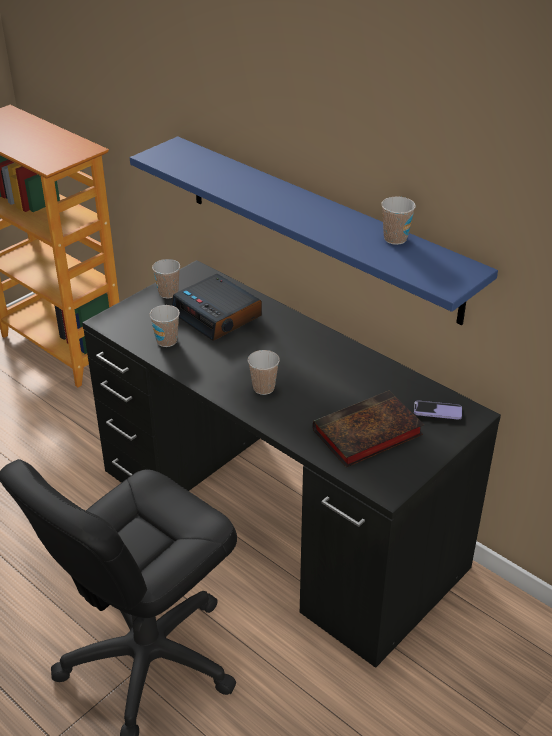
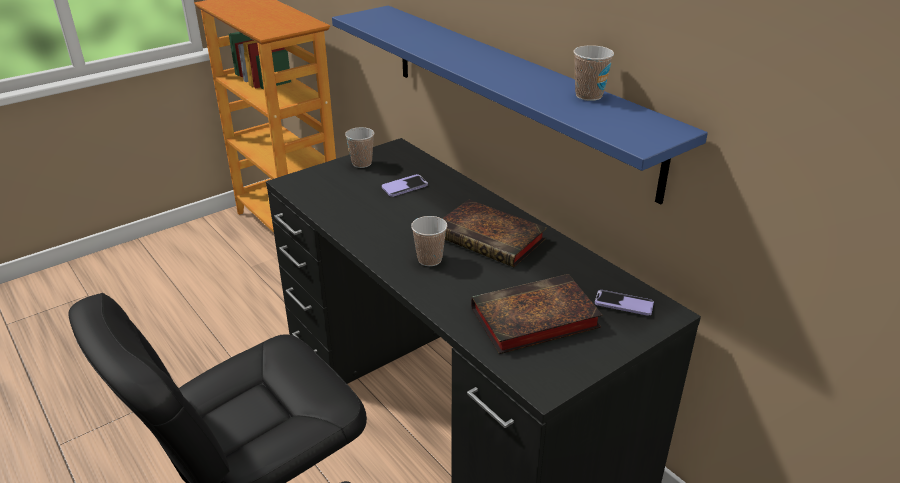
camera: 10 degrees right, 5 degrees down
cup [149,305,180,347] -> none
alarm clock [172,274,262,341] -> phone [382,174,428,197]
none -> book [442,199,547,267]

